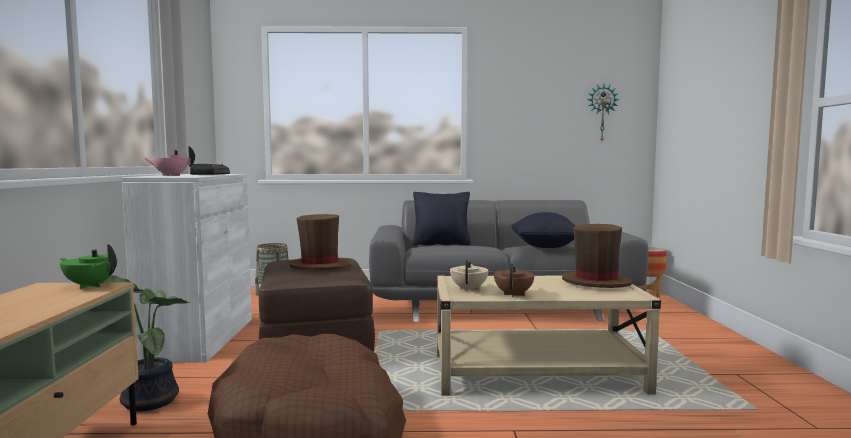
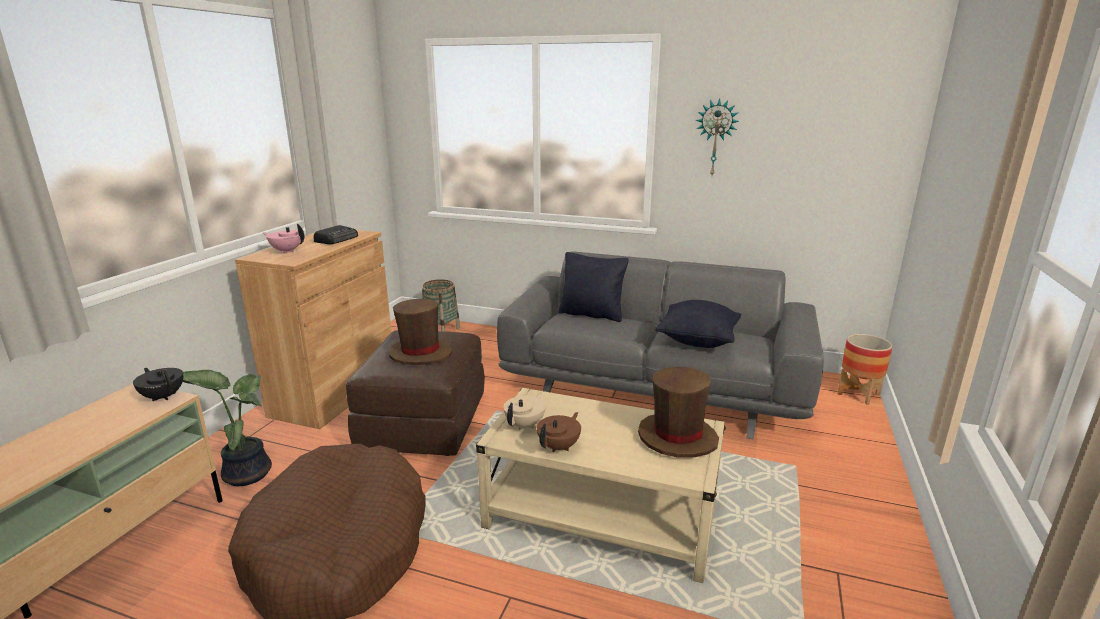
camera: 20 degrees right, 15 degrees up
green teapot [60,244,117,289] -> black teapot [133,368,183,401]
white cabinet [122,174,252,363] -> brown cabinet [235,230,391,429]
wall clock [587,84,619,141] -> wall clock moved to [696,98,739,175]

